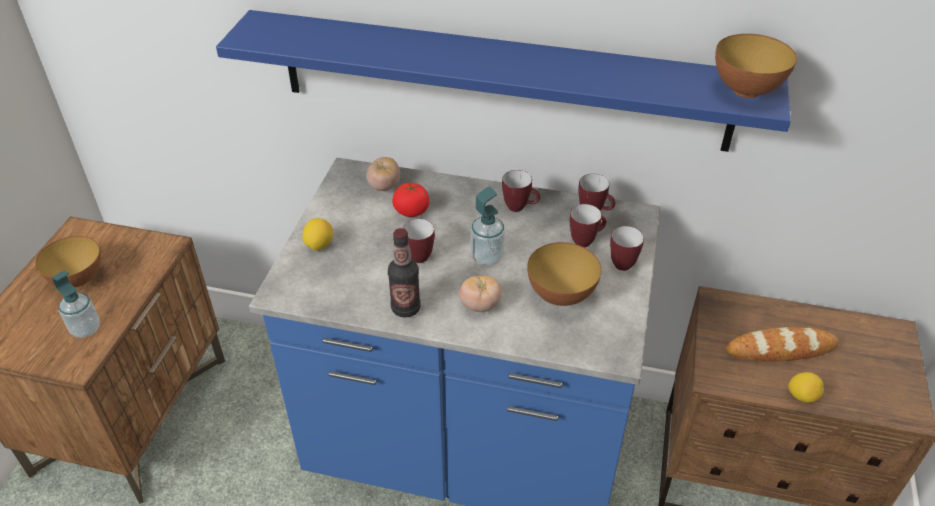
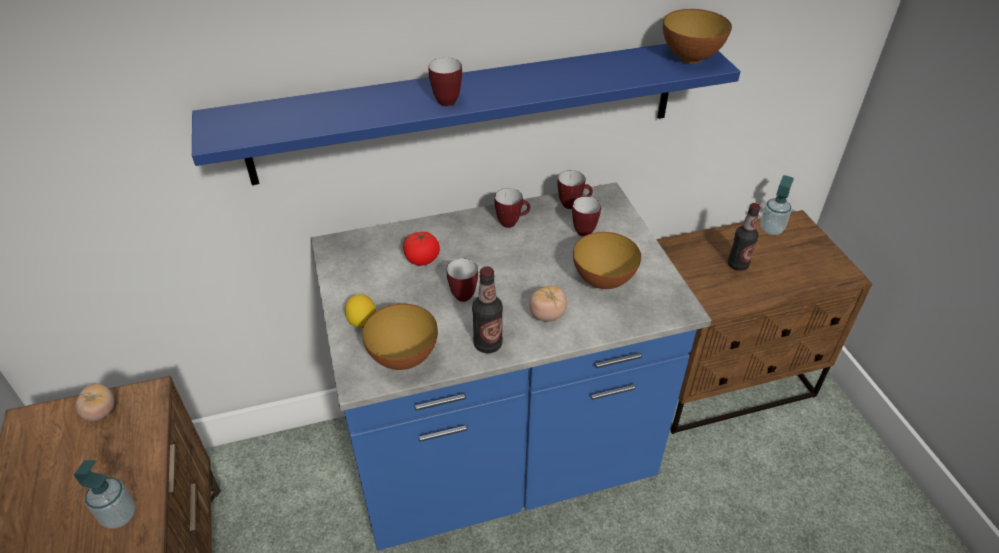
camera: 30 degrees left, 0 degrees up
bowl [36,236,101,287] -> bowl moved to [362,304,438,370]
tomato [366,157,400,191] -> tomato moved to [76,384,115,421]
soap dispenser [471,187,505,266] -> soap dispenser moved to [760,175,794,235]
mug [610,226,644,271] -> mug moved to [428,58,462,106]
bread [726,327,839,362] -> bottle [728,203,761,271]
lemon [788,372,824,403] -> none

